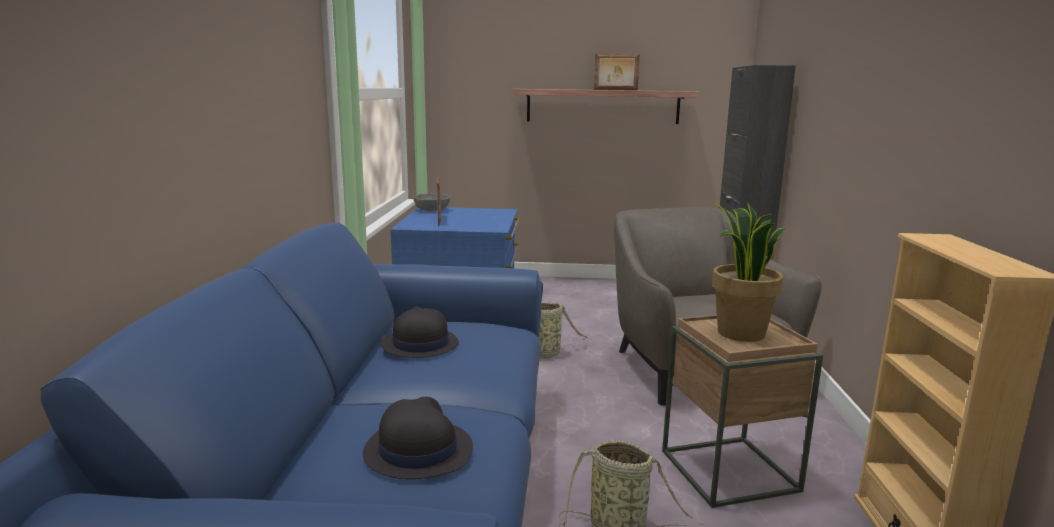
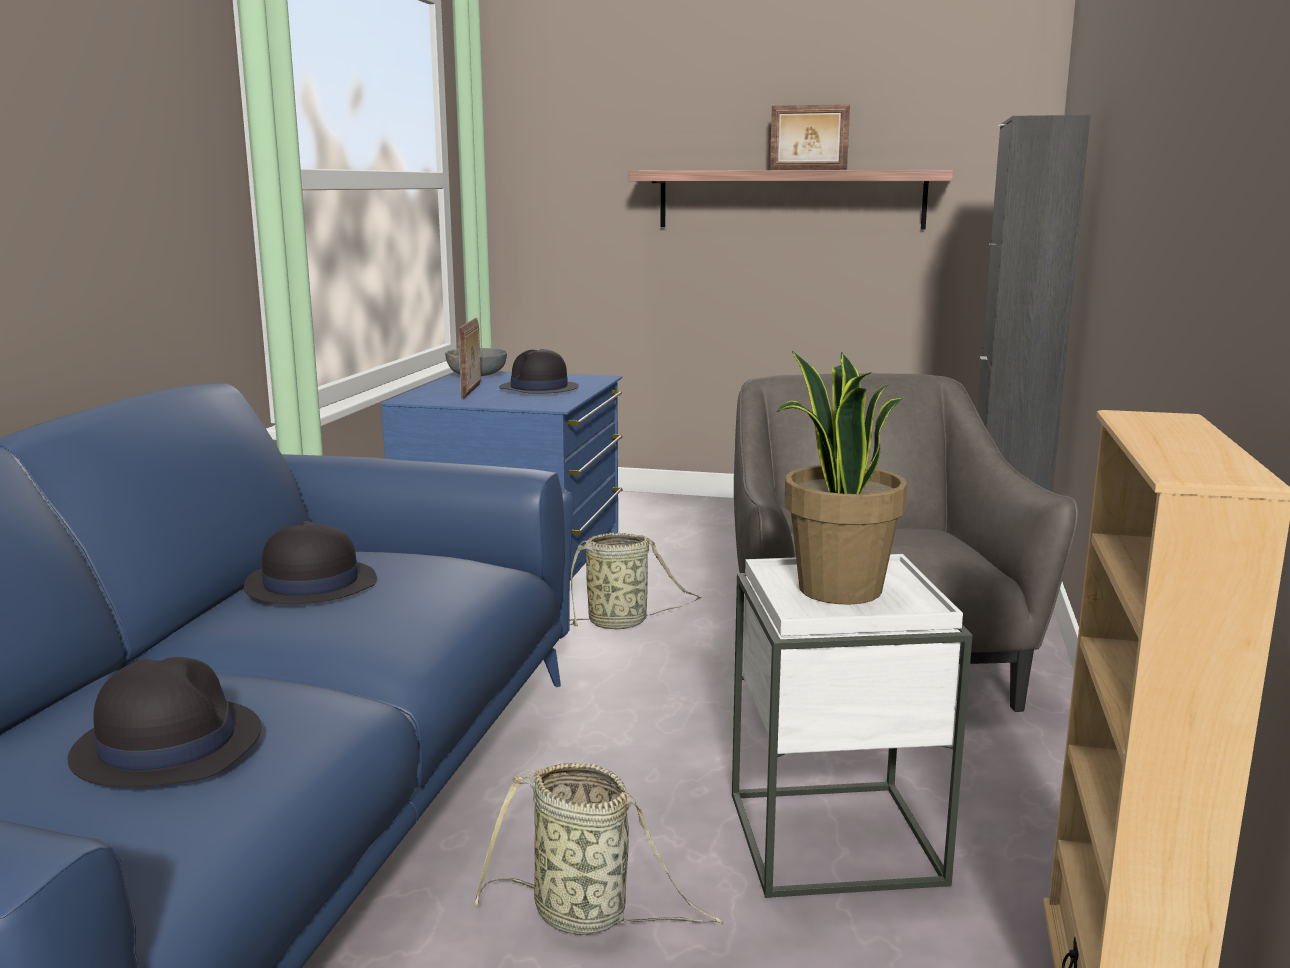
camera: 10 degrees right, 0 degrees up
brown side table [662,315,823,508] -> white side table [732,554,973,898]
none -> black hat [499,349,579,394]

